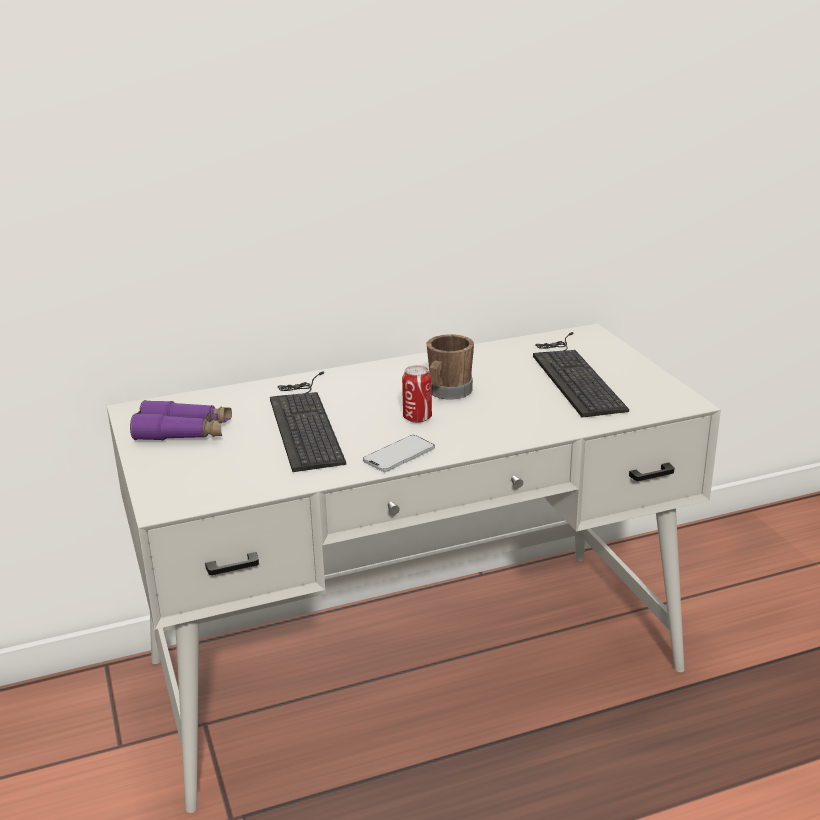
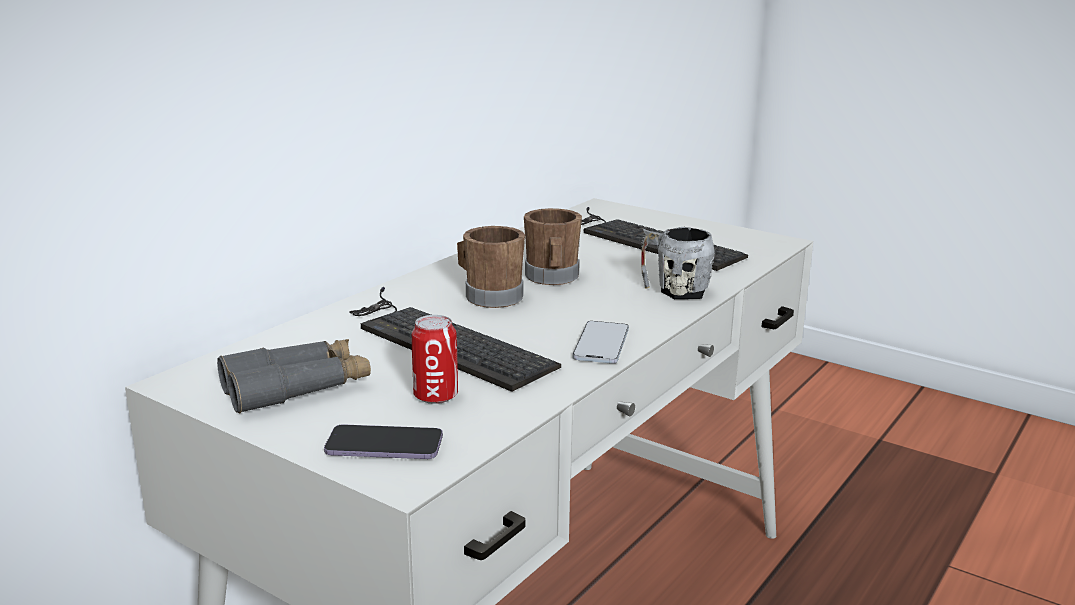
camera: 35 degrees left, 5 degrees down
purple binoculars [130,400,232,440] -> grey binoculars [217,339,371,413]
can [402,365,432,423] -> can moved to [411,315,458,404]
none -> phone [324,424,443,459]
none -> brown mug [457,226,525,308]
none -> grey mug [641,227,715,299]

